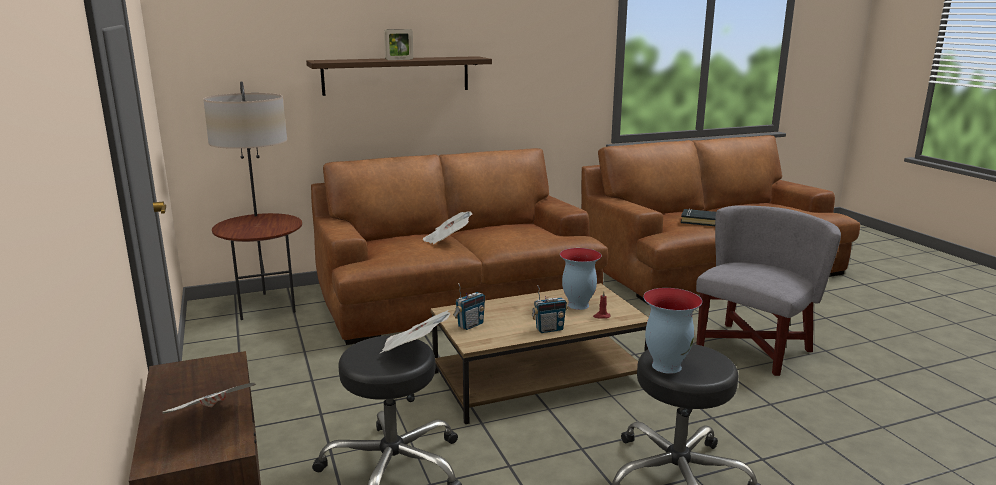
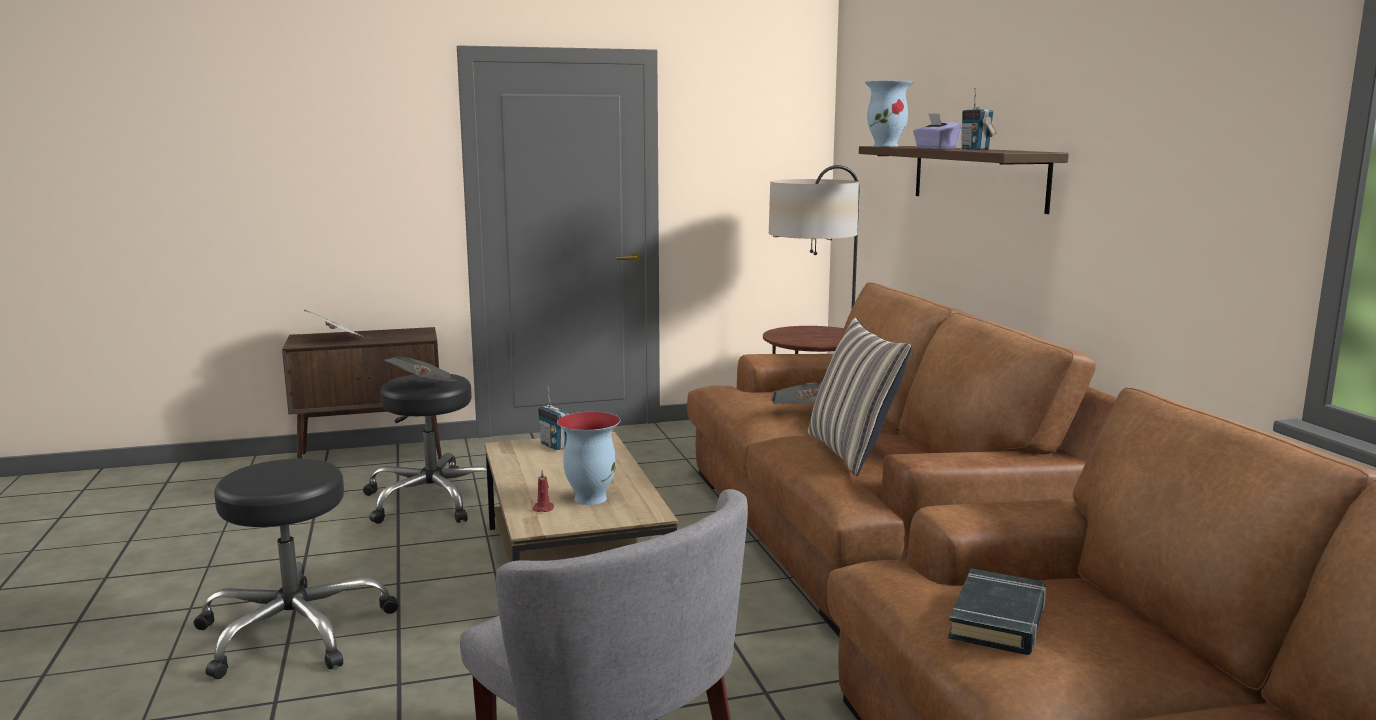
camera: 95 degrees right, 5 degrees down
picture frame [384,29,414,60] -> purple tissue box [913,113,962,149]
radio [532,285,568,333] -> radio moved to [961,88,996,150]
vase [643,288,702,374] -> vase moved to [865,81,914,147]
none -> pillow [808,317,912,476]

